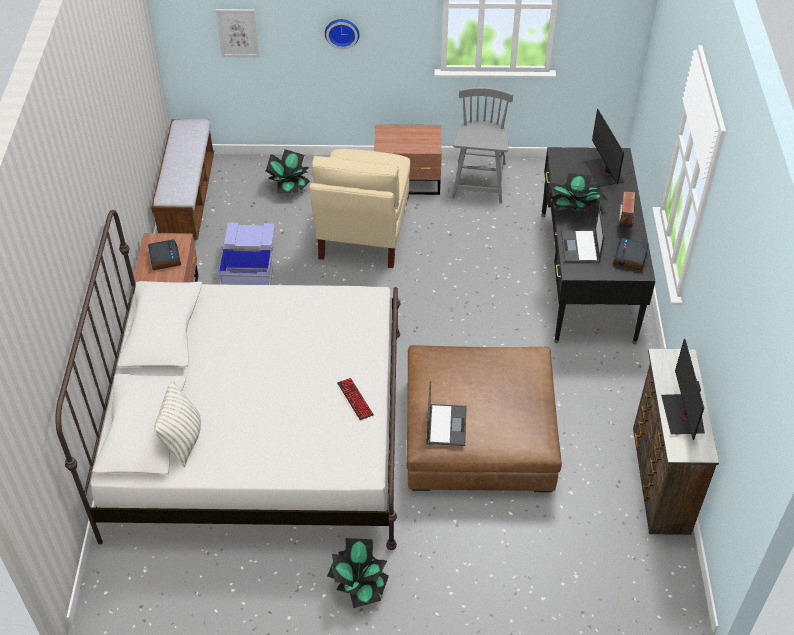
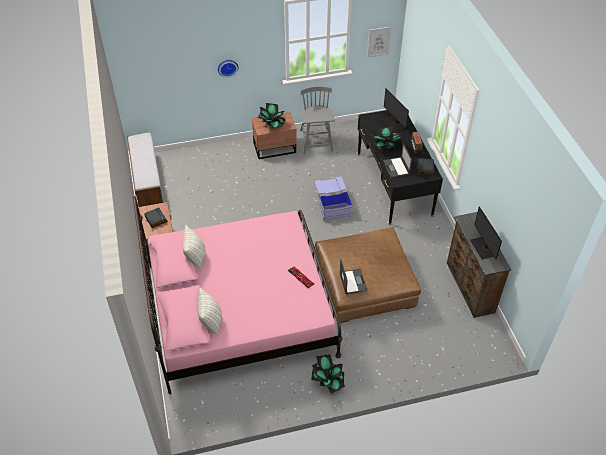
camera: 15 degrees left, 0 degrees up
white bed [55,210,401,550] -> pink bed [133,196,343,394]
picture [216,9,260,58] -> picture moved to [367,27,391,58]
blue storage box [216,223,275,285] -> blue storage box moved to [315,177,354,221]
potted plant [265,149,310,194] -> potted plant moved to [258,103,286,130]
beige chair [309,149,410,268] -> none
none -> pillow [183,225,206,271]

